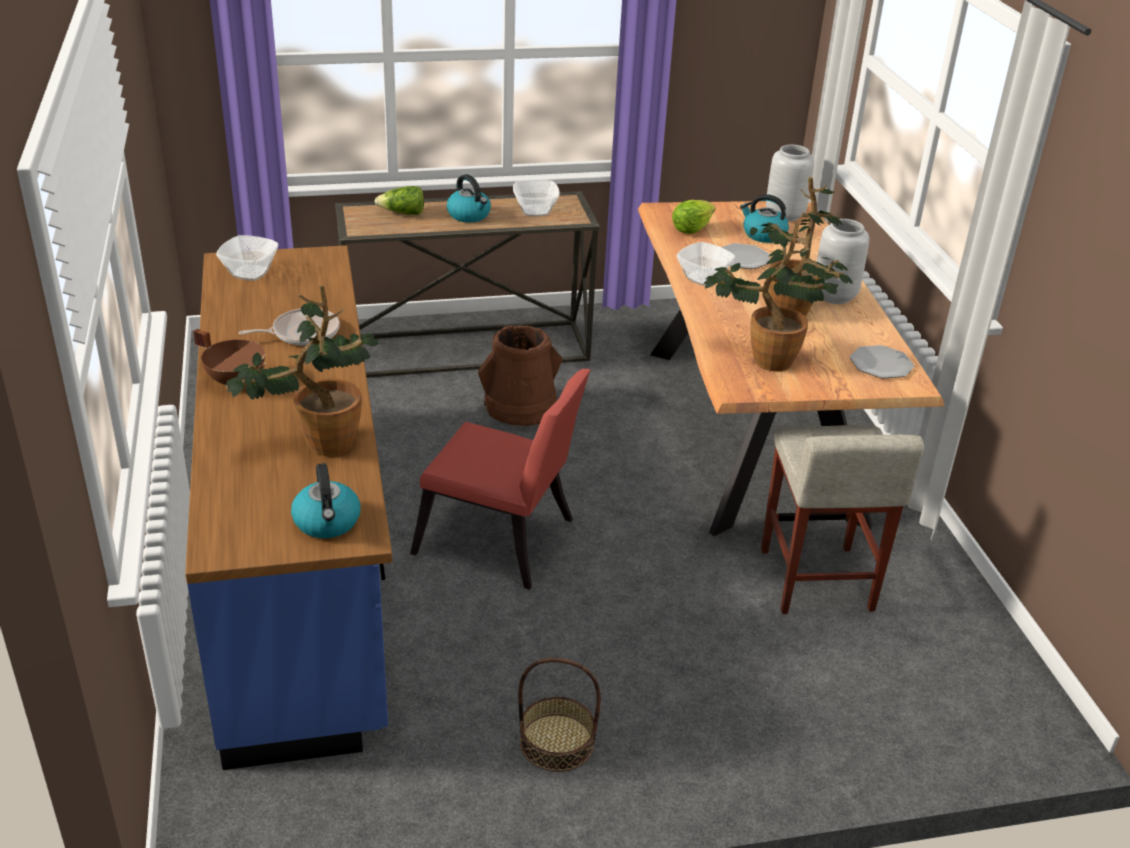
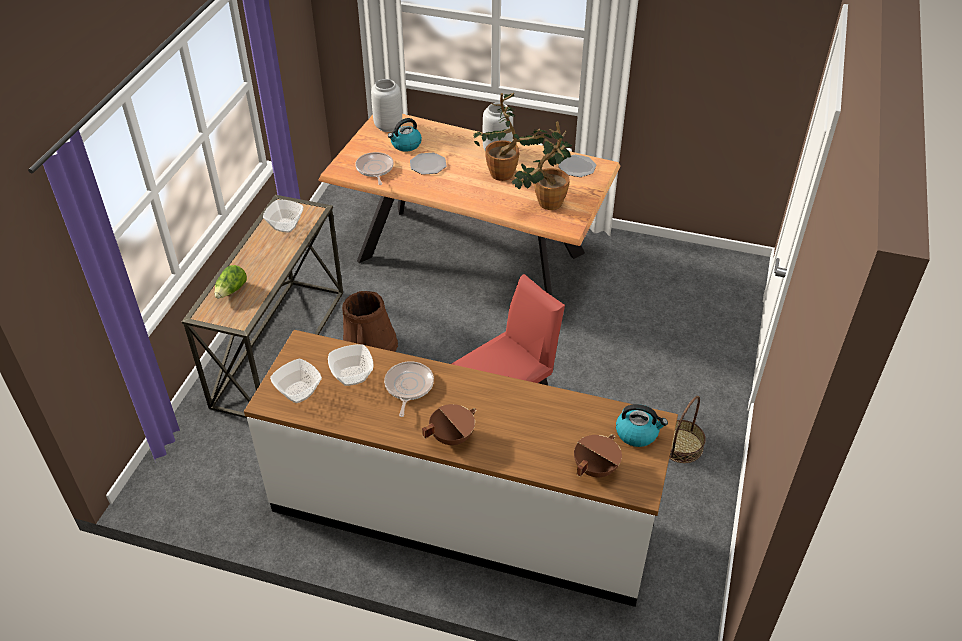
camera: 60 degrees left, 10 degrees up
blue counter [185,245,392,770] -> white counter [244,330,678,607]
potted plant [226,285,379,456] -> none
kettle [447,174,491,222] -> none
lettuce [672,200,715,234] -> frying pan [355,152,394,185]
bowl [677,242,735,286] -> bowl moved to [328,344,374,386]
beige stool [761,425,924,614] -> none
none -> brown cooking pot [574,434,622,477]

